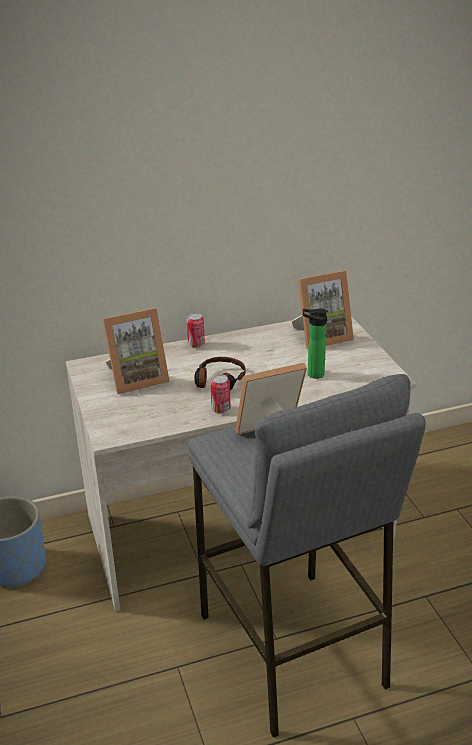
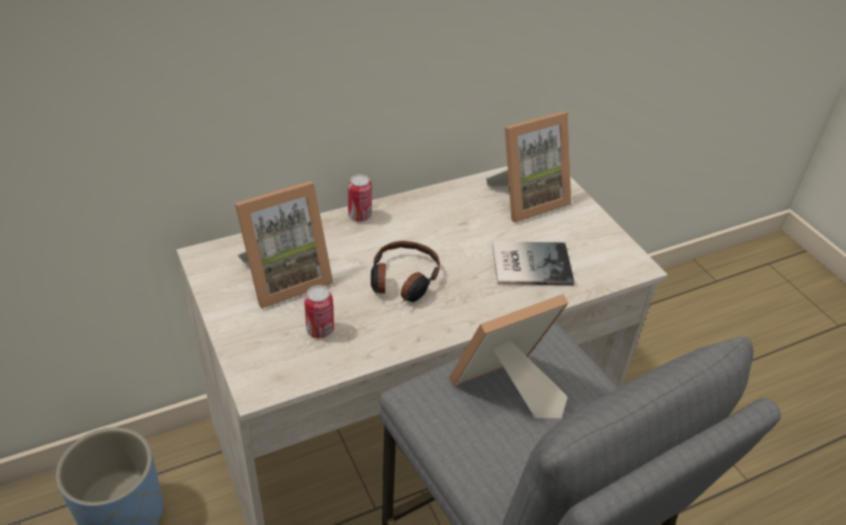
camera: 10 degrees left, 10 degrees up
can [210,374,231,413] -> can moved to [304,285,334,339]
bottle [303,308,328,379] -> book [492,241,574,285]

